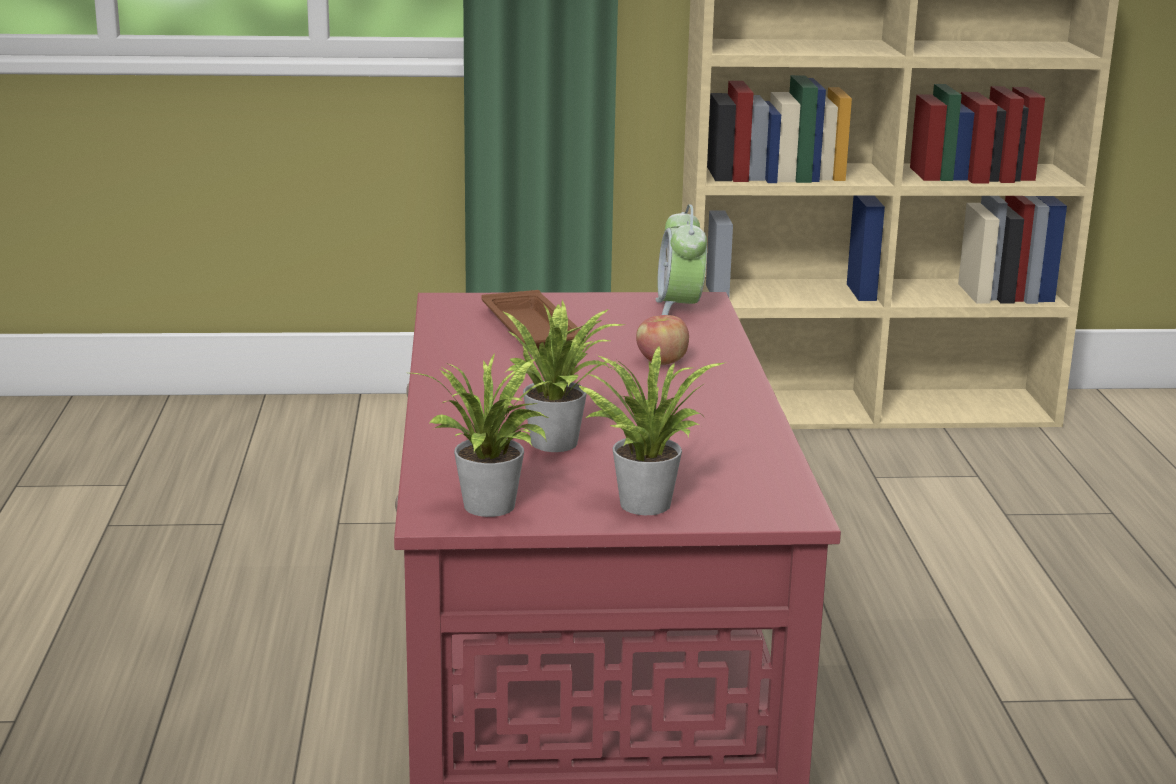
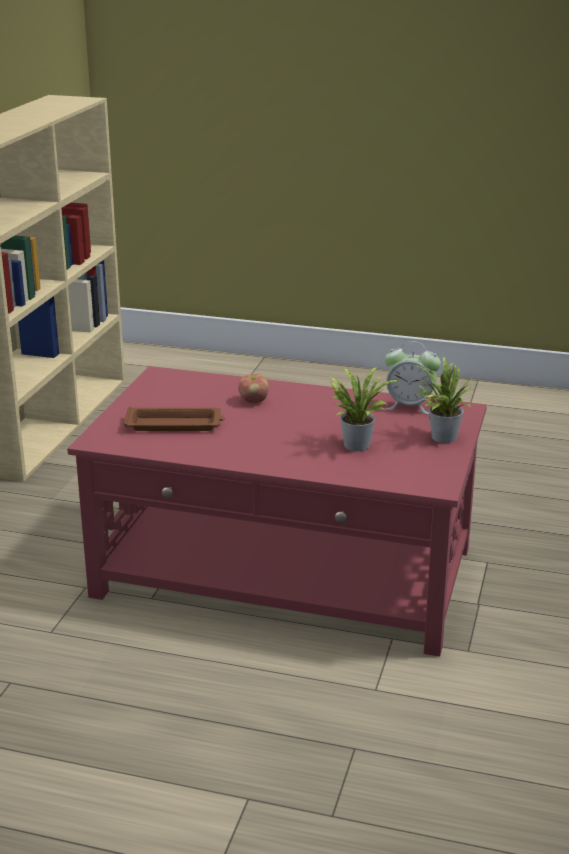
camera: 70 degrees left, 5 degrees up
potted plant [410,352,551,517] -> none
alarm clock [656,204,707,315] -> alarm clock moved to [385,341,441,415]

